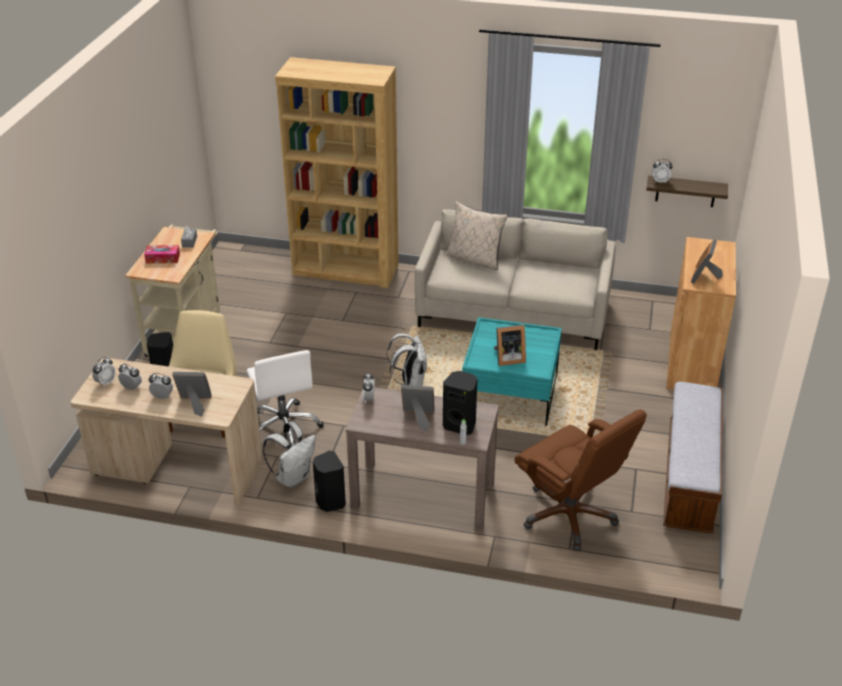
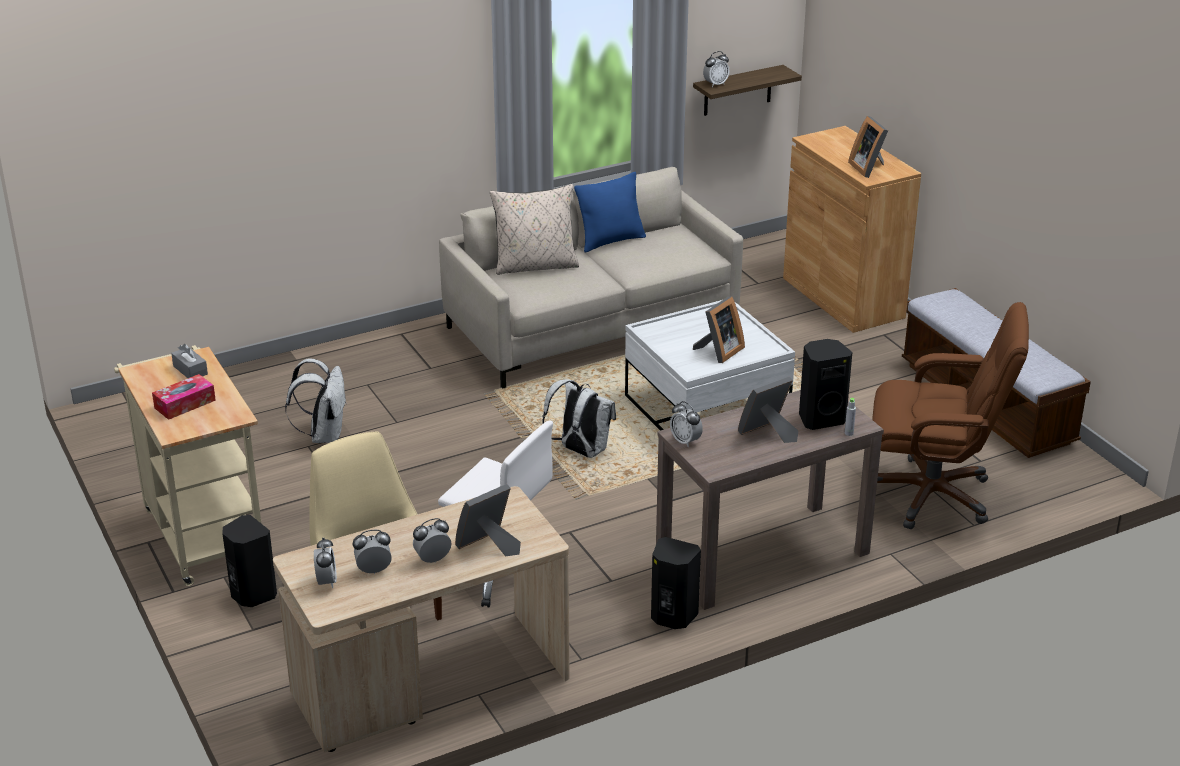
camera: 40 degrees left, 5 degrees down
white backpack [263,421,316,488] -> white backpack moved to [285,359,347,443]
brown bookcase [275,57,399,288] -> none
turquoise coffee table [462,317,562,426] -> white coffee table [625,300,795,431]
none -> blue pillow [574,172,646,253]

